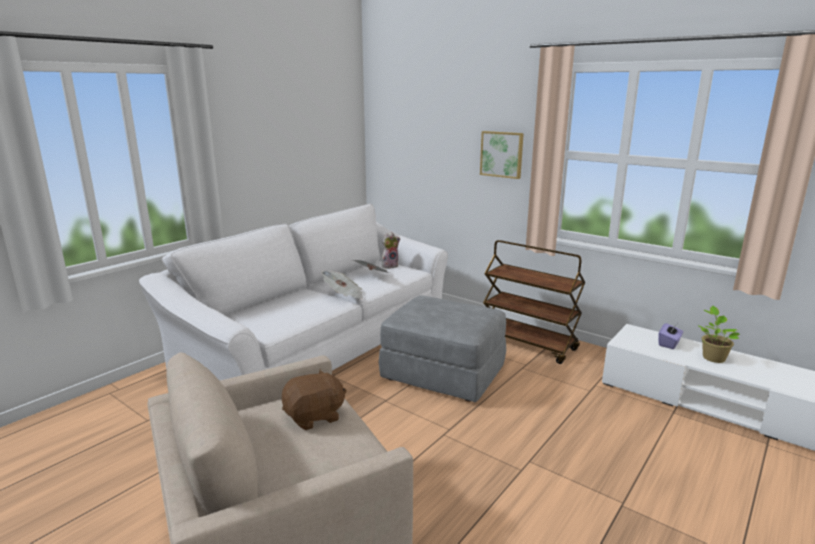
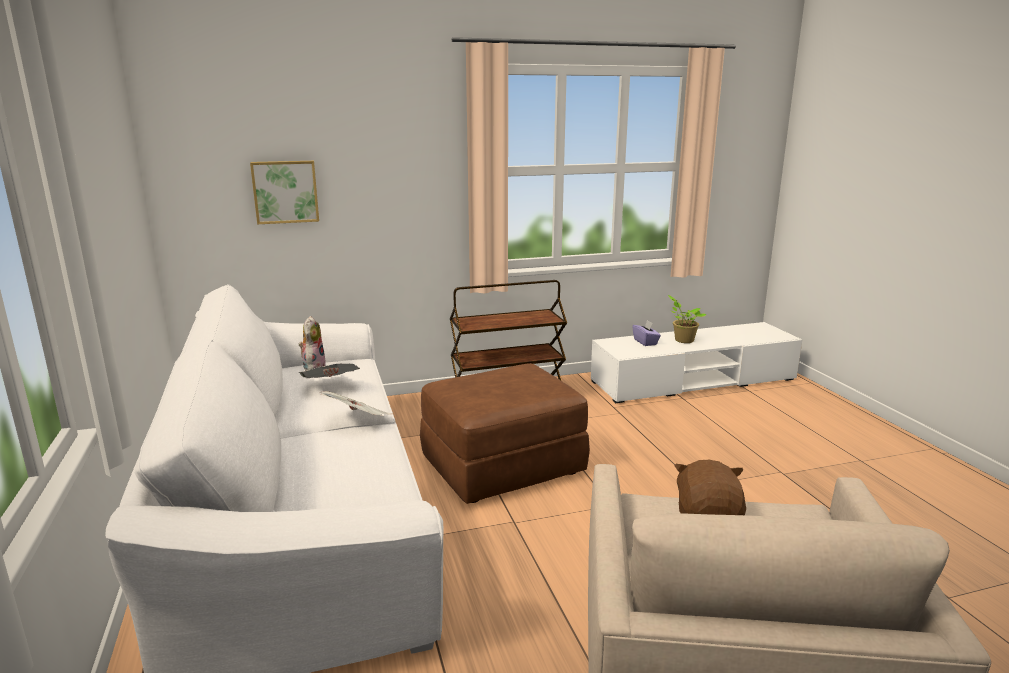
camera: 55 degrees left, 0 degrees up
grey ottoman [379,295,506,402] -> brown ottoman [420,363,590,504]
picture [480,131,524,179] -> picture moved to [250,161,319,224]

